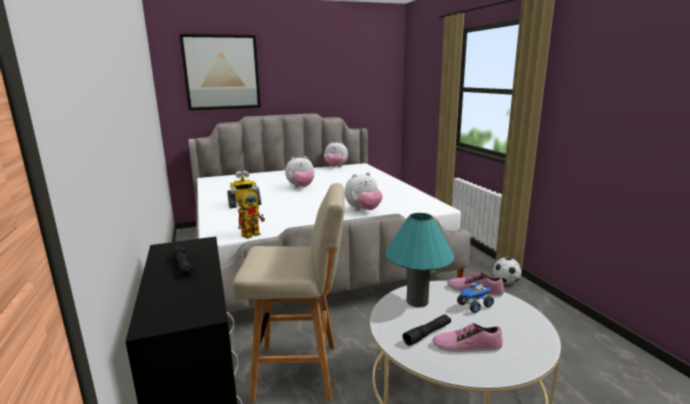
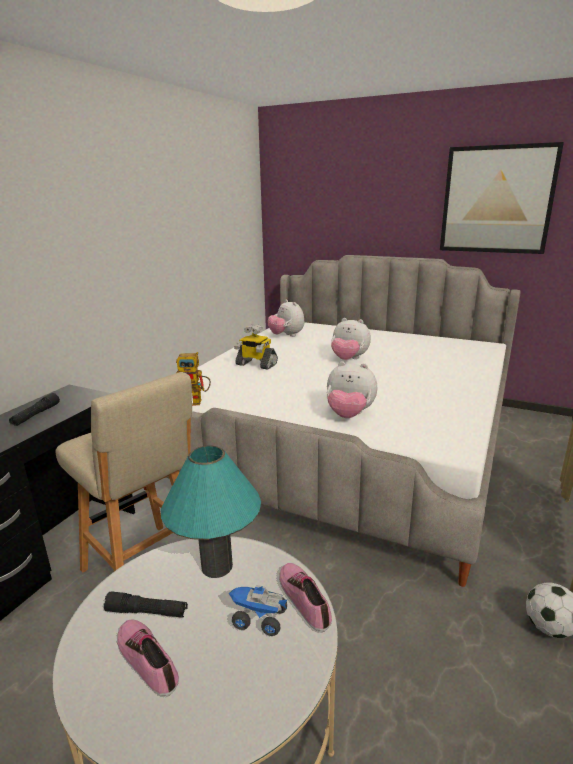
camera: 45 degrees right, 5 degrees up
picture [179,34,261,111] -> picture moved to [440,142,564,254]
plush toy [324,142,348,167] -> plush toy moved to [268,300,304,337]

